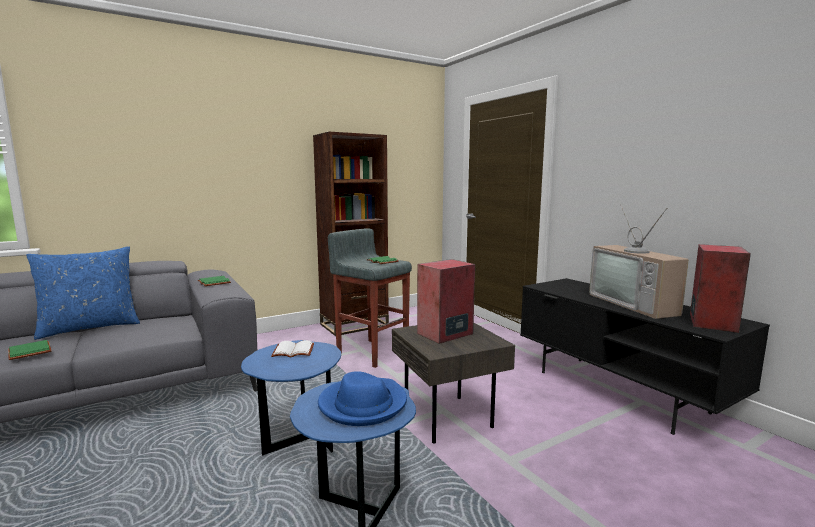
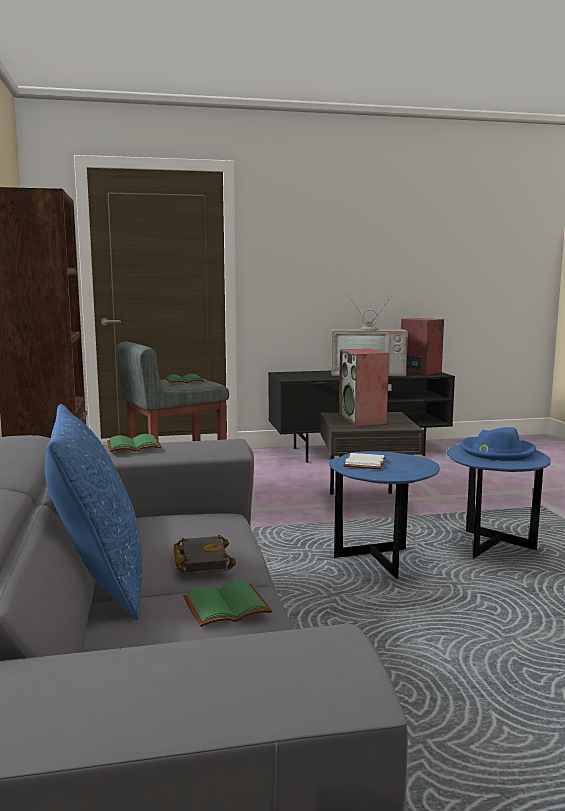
camera: 70 degrees left, 0 degrees up
none -> black book [173,535,236,574]

